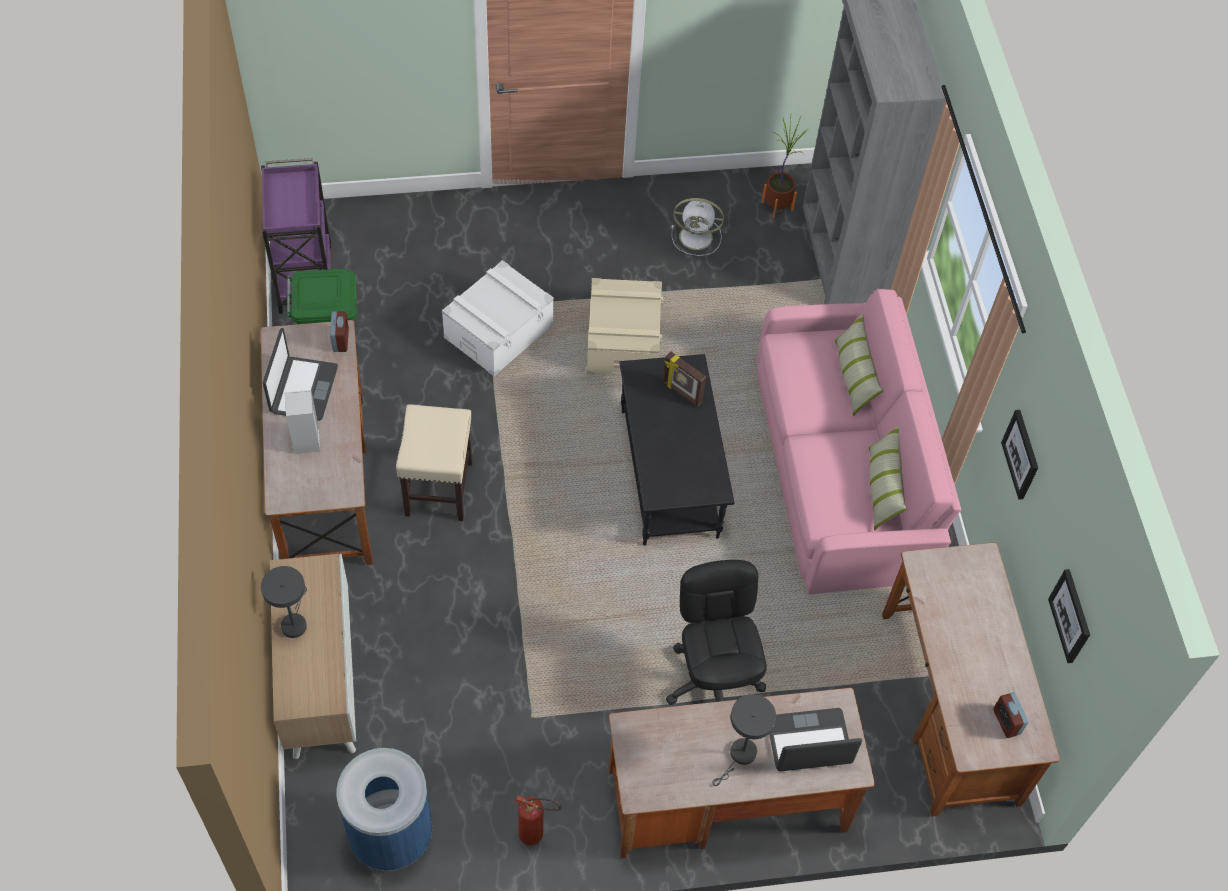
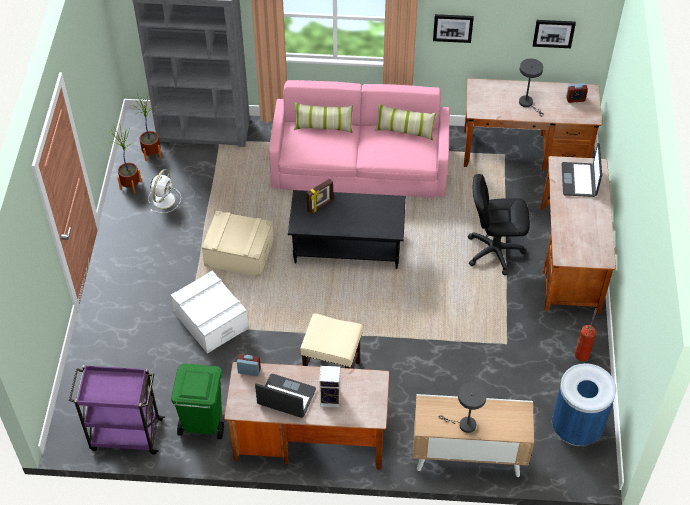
camera: 75 degrees left, 5 degrees down
grey table lamp [712,694,776,786] -> grey table lamp moved to [519,58,544,117]
none -> potted plant [109,125,142,193]

